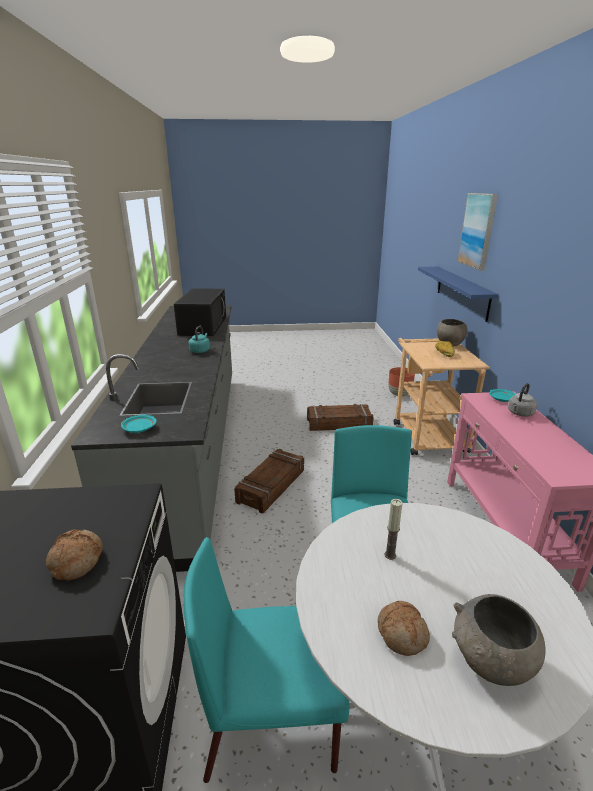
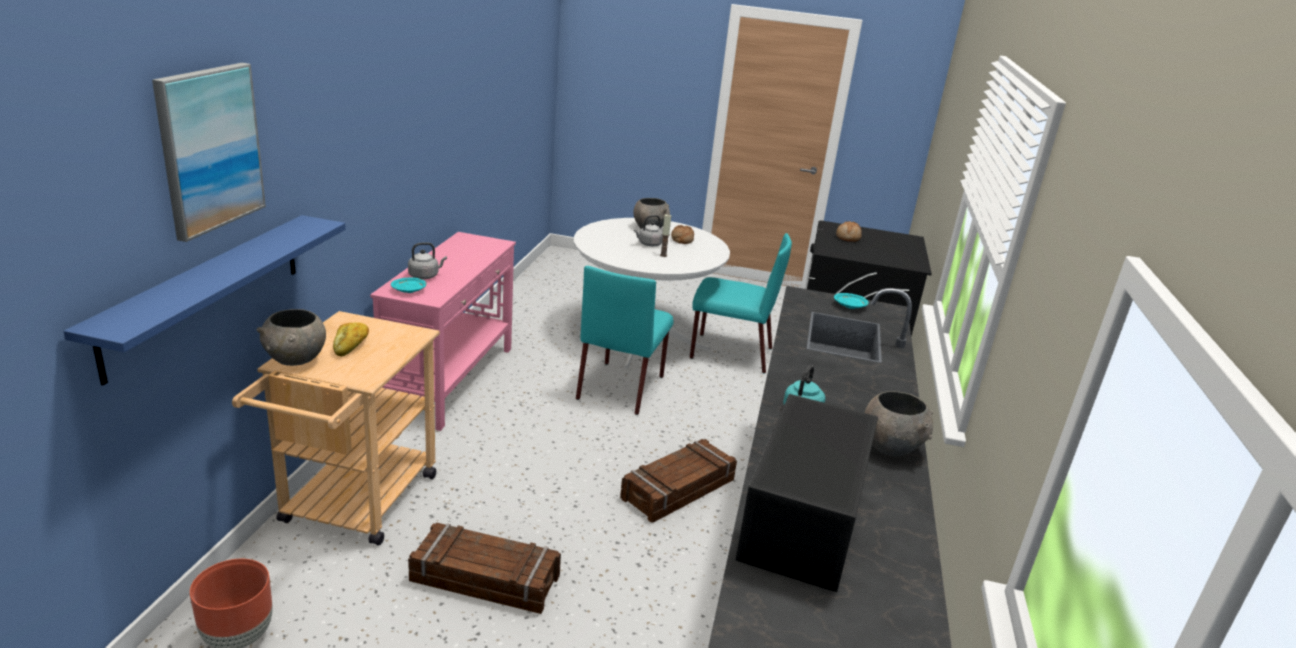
camera: 165 degrees left, 0 degrees up
none -> grey kettle [634,215,663,246]
none -> grey bowl [865,391,933,456]

